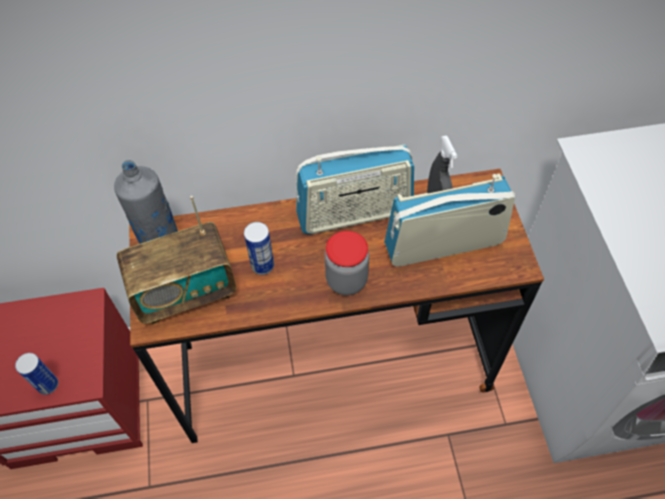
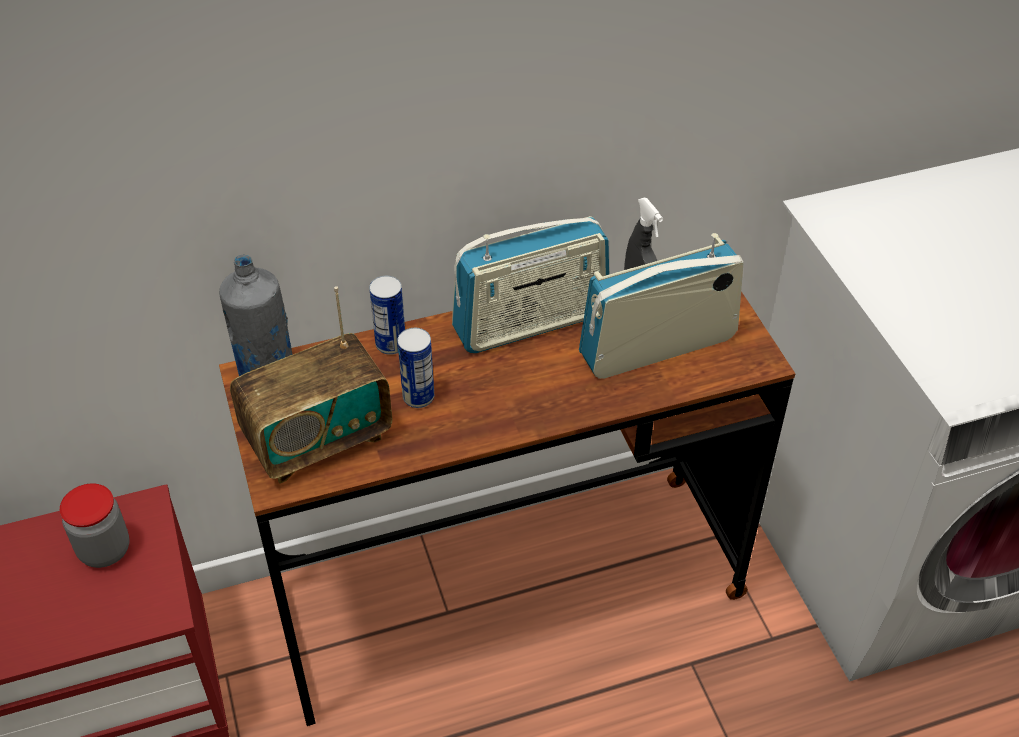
camera: 10 degrees left, 10 degrees down
can [15,353,58,395] -> can moved to [369,276,405,355]
jar [325,231,369,295] -> jar moved to [60,484,130,568]

